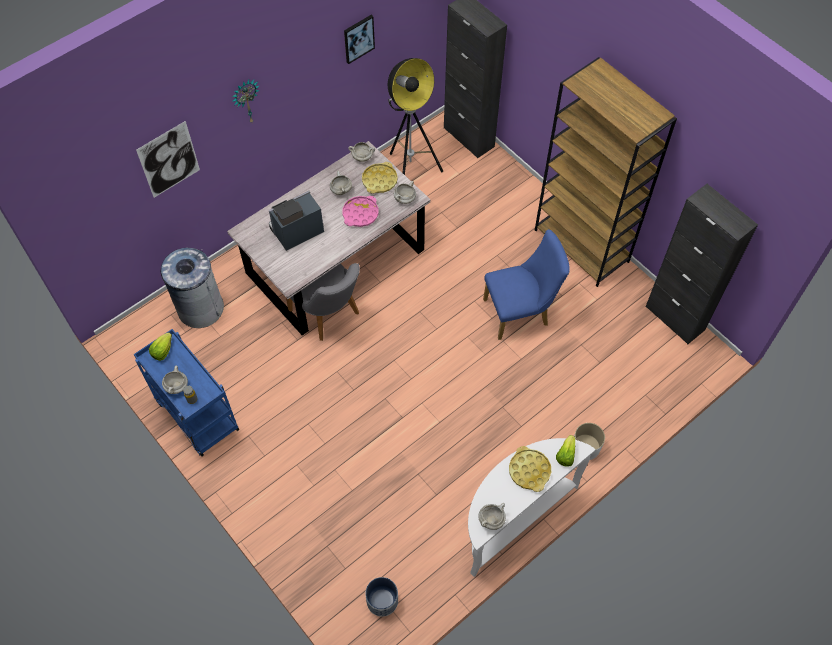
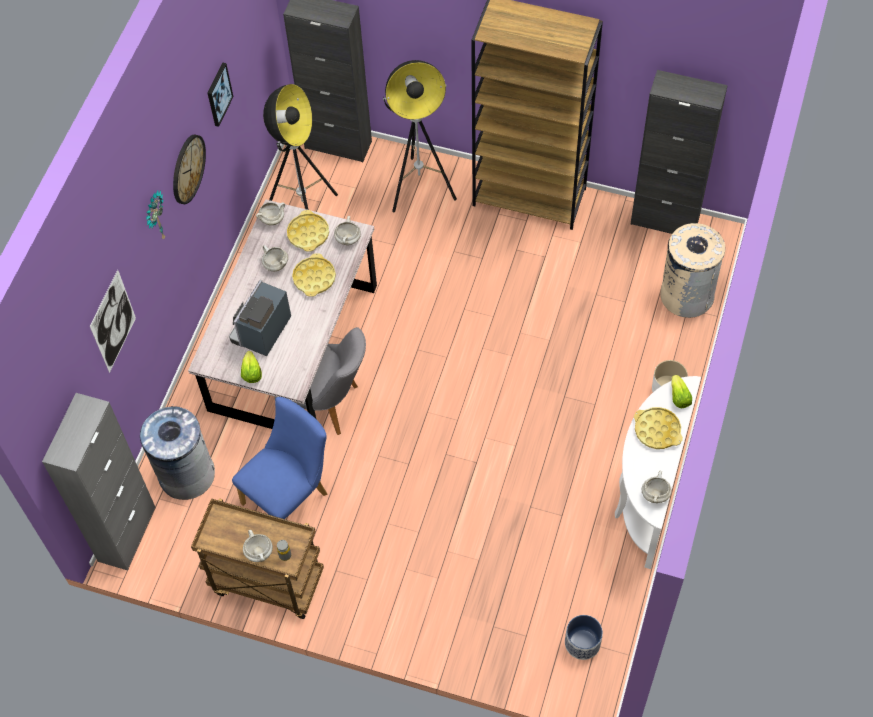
camera: 30 degrees left, 0 degrees up
blue cart [134,329,239,457] -> brown cart [191,499,324,619]
lettuce [149,332,172,361] -> lettuce moved to [241,351,262,383]
pink tray [342,196,379,227] -> yellow tray [292,253,336,297]
blue chair [483,229,570,340] -> blue chair moved to [232,397,327,519]
none -> grey cabinet [42,393,156,570]
none -> wall clock [173,134,206,204]
none -> floor lamp [383,60,457,212]
none -> beige trash can [660,223,725,318]

